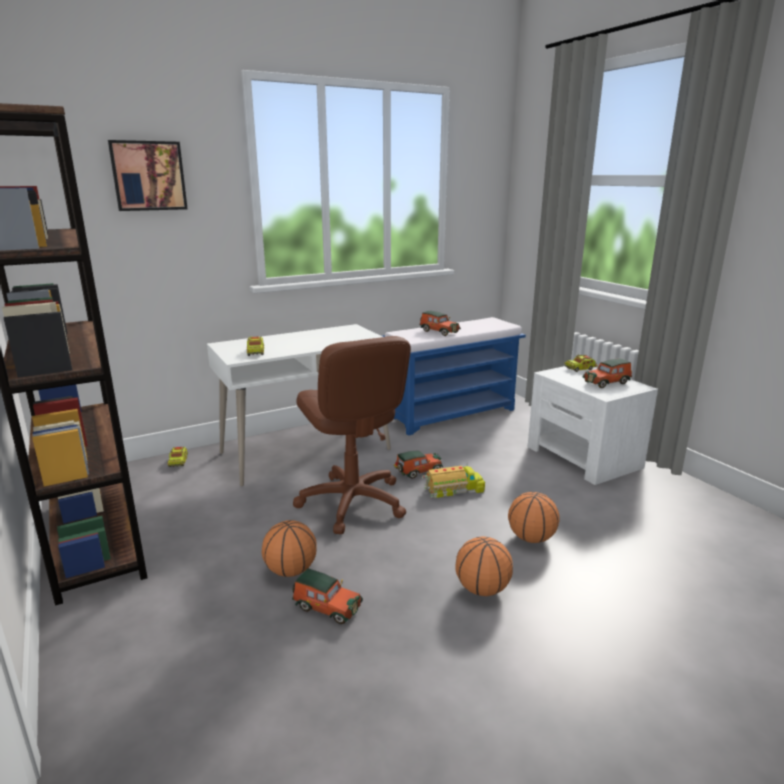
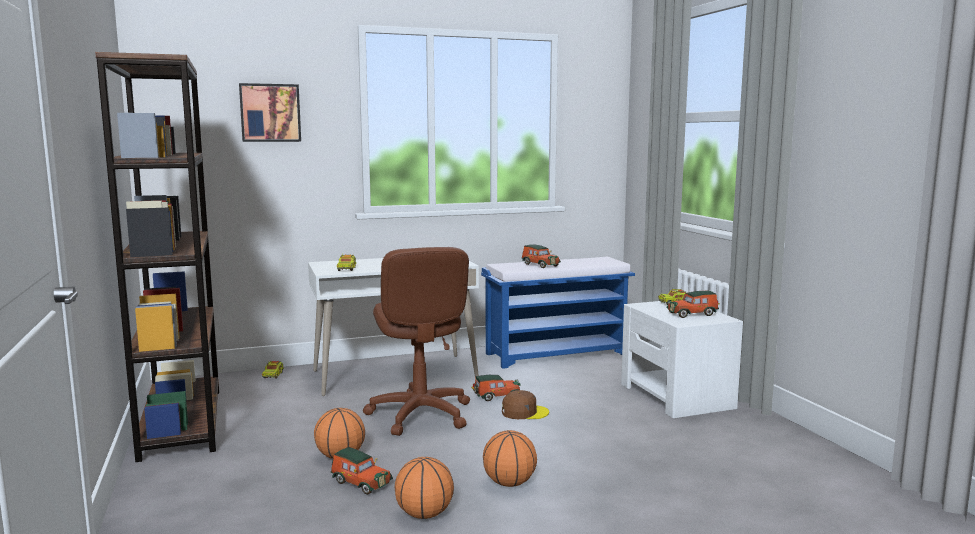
camera: 10 degrees right, 10 degrees down
toy truck [422,464,485,499] -> brown cap [502,390,549,419]
basketball [508,492,560,543] -> basketball moved to [395,457,454,519]

